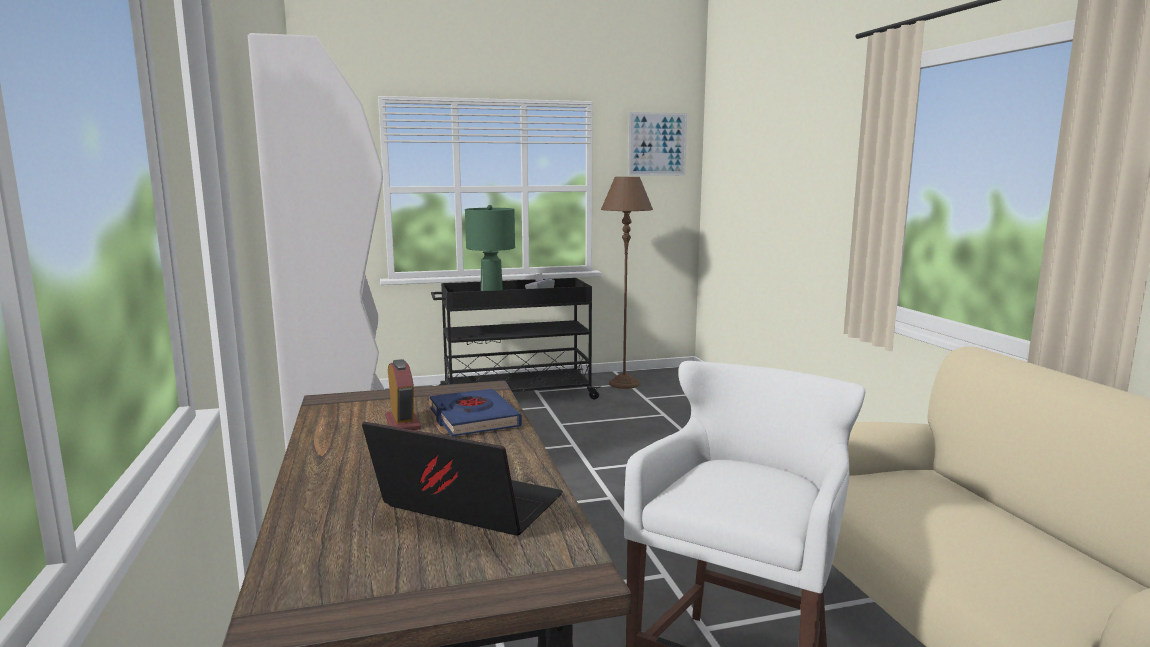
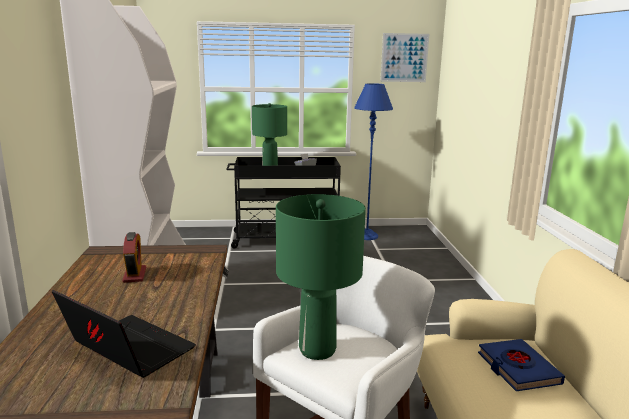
camera: 10 degrees right, 5 degrees up
blue book [430,389,522,436] -> blue book moved to [478,339,565,391]
brown floor lamp [601,177,653,389] -> blue floor lamp [354,83,393,240]
none -> green table lamp [276,194,366,360]

